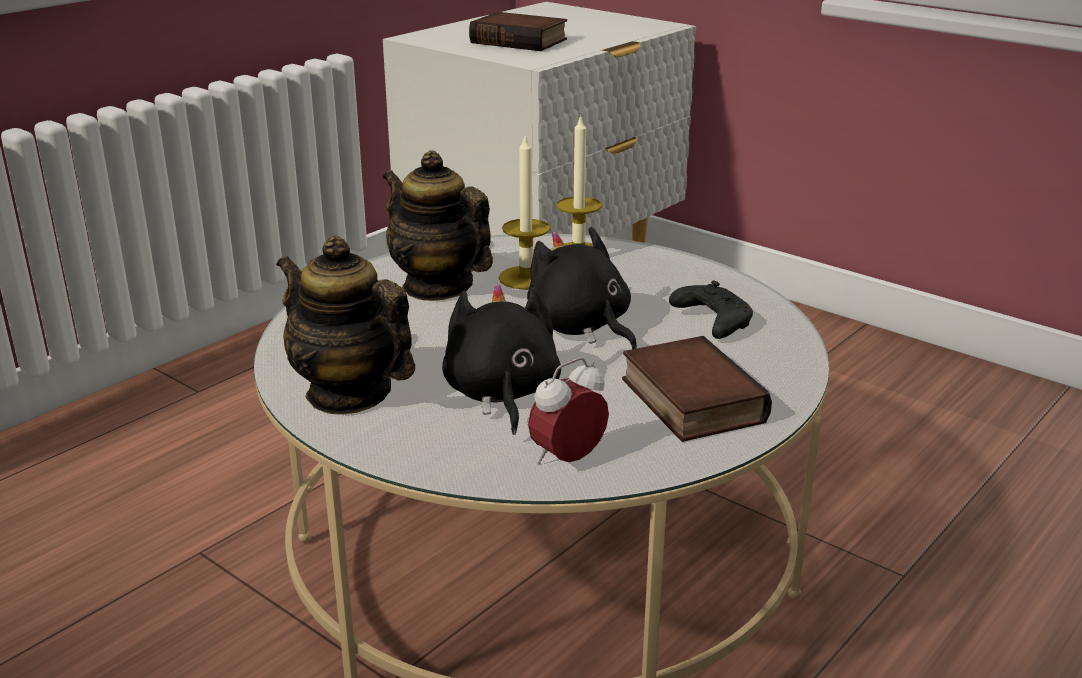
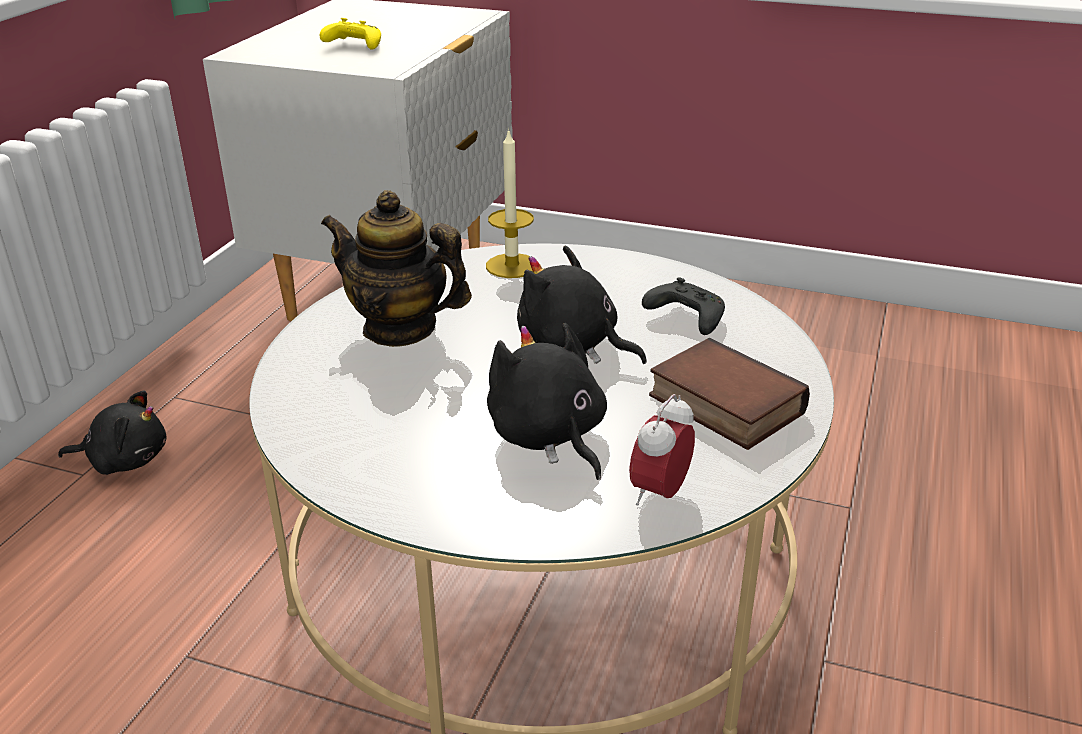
camera: 20 degrees left, 5 degrees up
teapot [276,235,415,414] -> none
book [469,12,567,51] -> yellow game controller [320,18,381,49]
candle [499,133,550,290] -> none
none -> black plush toy [58,390,166,475]

